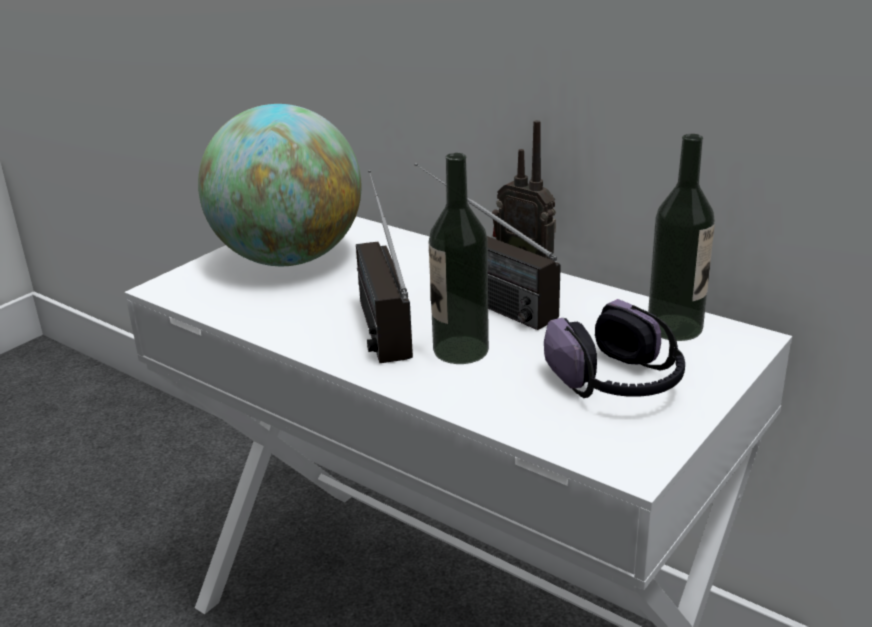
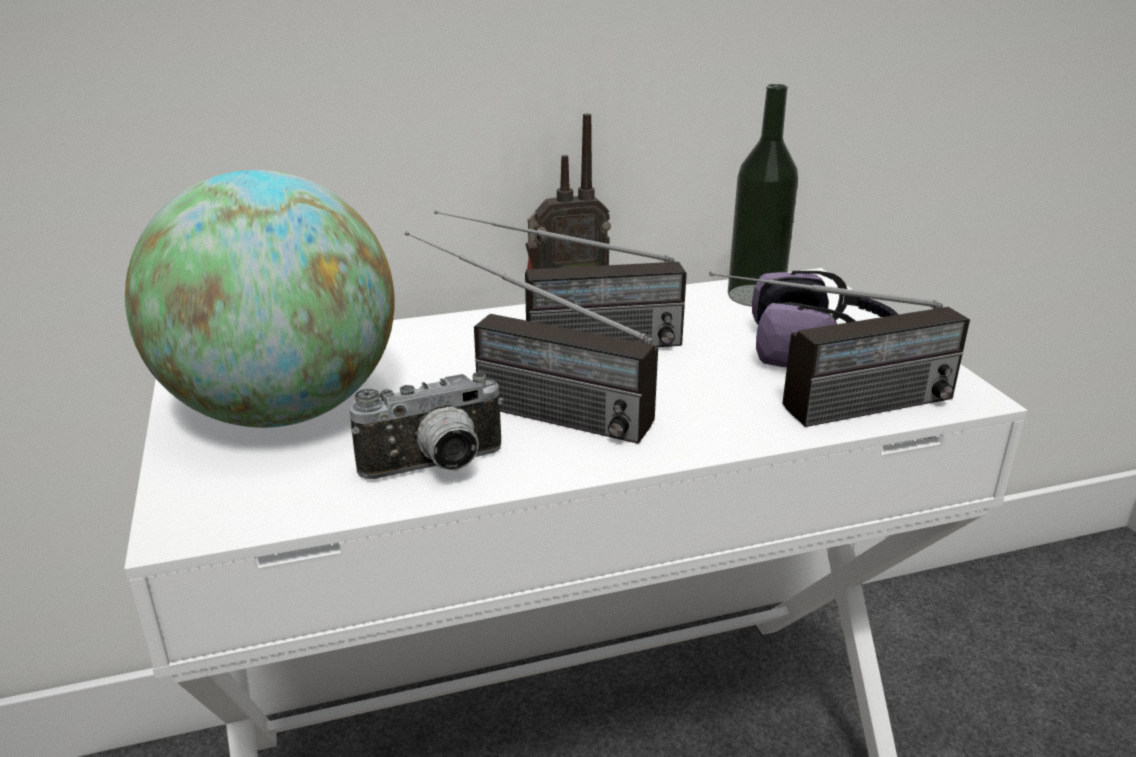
camera: 55 degrees left, 0 degrees up
bottle [429,153,489,364] -> none
none -> camera [350,372,504,479]
none -> radio [709,272,970,427]

